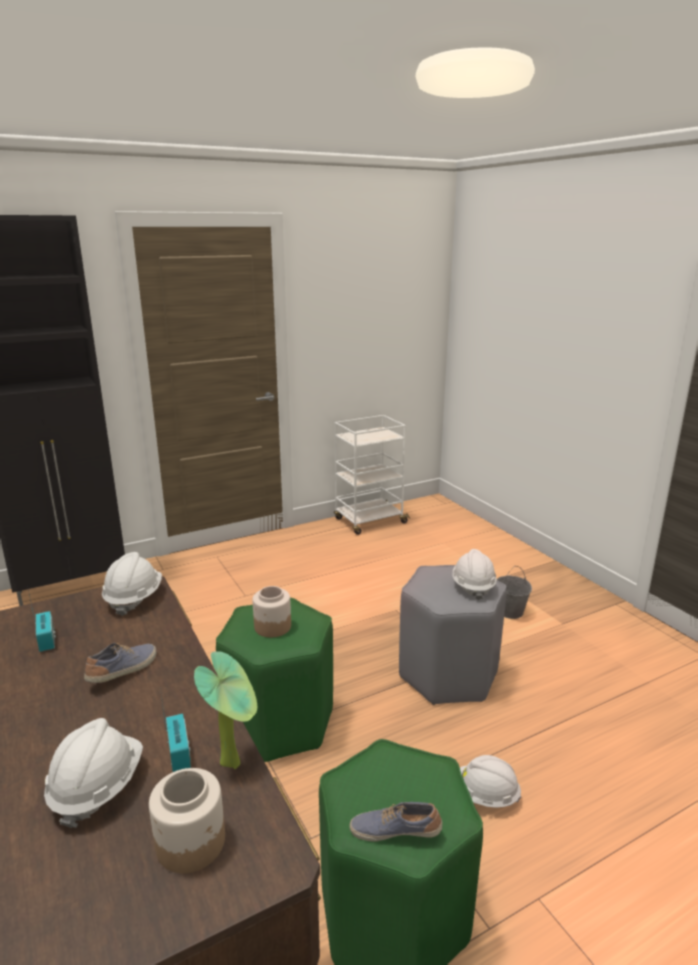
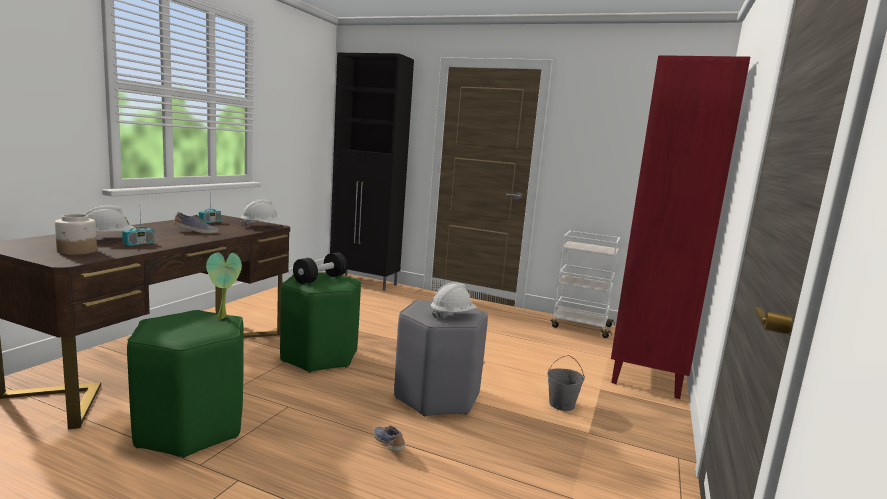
camera: 50 degrees right, 10 degrees down
potted plant [194,651,257,769] -> potted plant moved to [206,253,242,319]
jar [252,586,291,637] -> black dumbbell [293,252,347,284]
shoe [350,802,442,842] -> shoe moved to [373,426,405,451]
white hard hat [460,755,521,808] -> none
none -> red bookcase [611,55,750,399]

